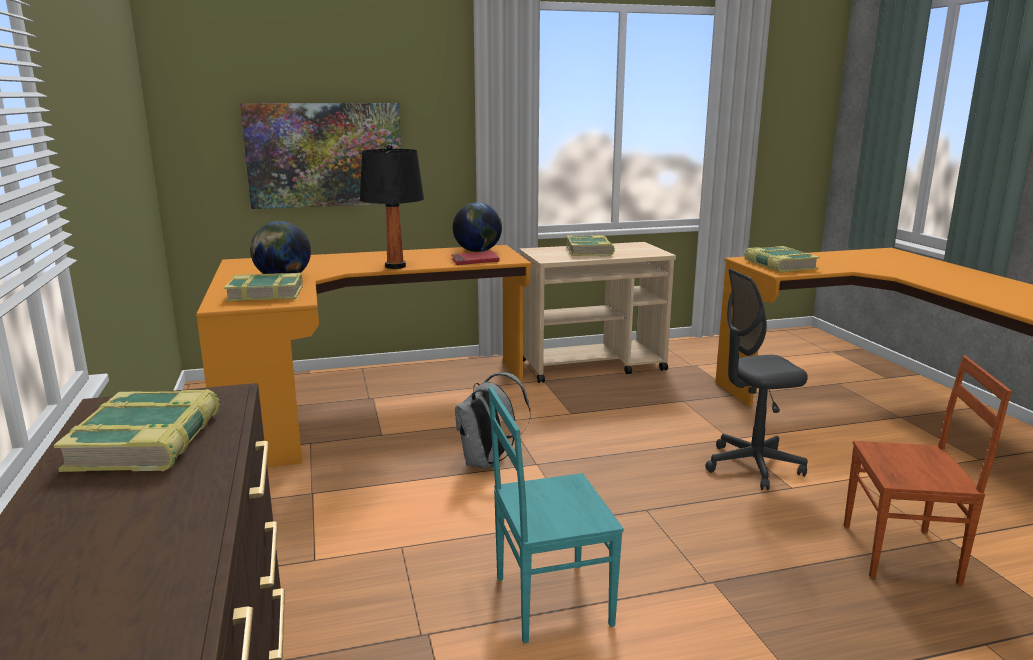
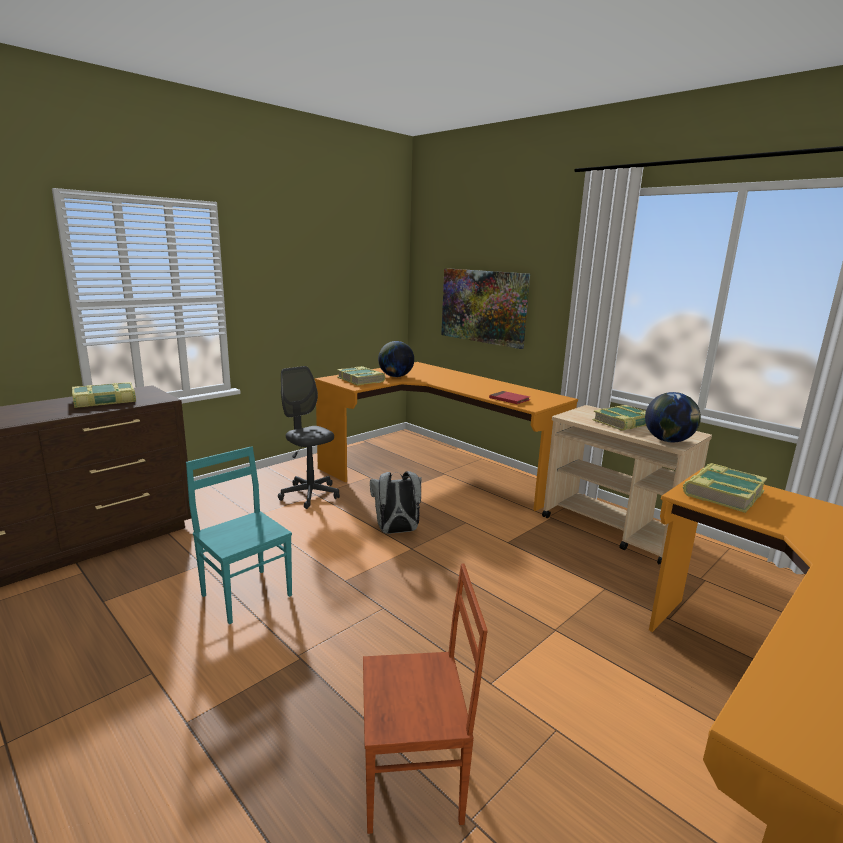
camera: 60 degrees right, 0 degrees up
black table lamp [360,144,424,269] -> none
globe [453,202,502,252] -> globe moved to [645,392,701,442]
grey office chair [705,269,808,490] -> grey office chair moved to [278,366,340,509]
brown chair [844,355,1012,586] -> brown chair turned 75 degrees counterclockwise [363,563,488,834]

